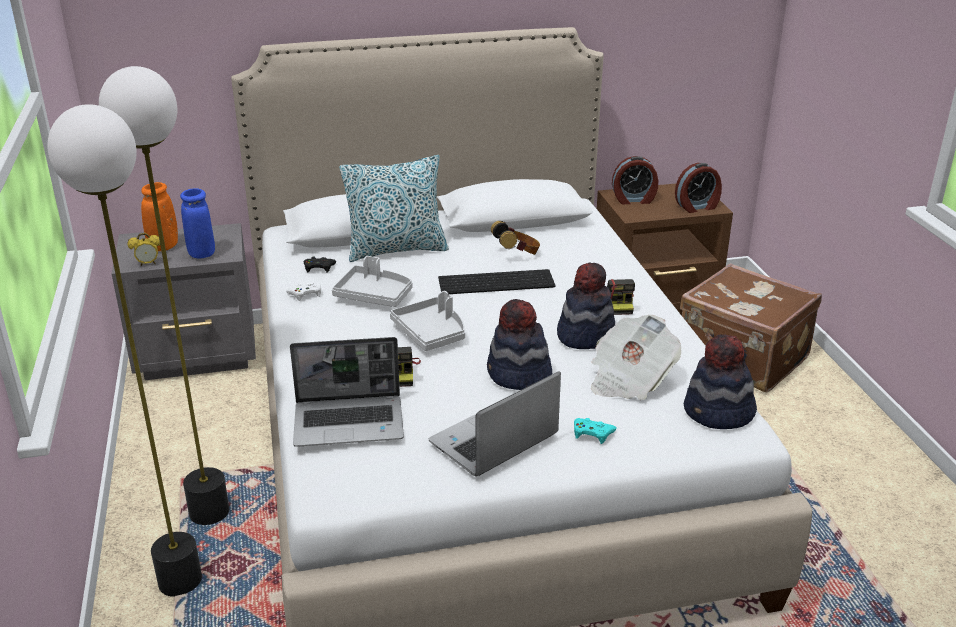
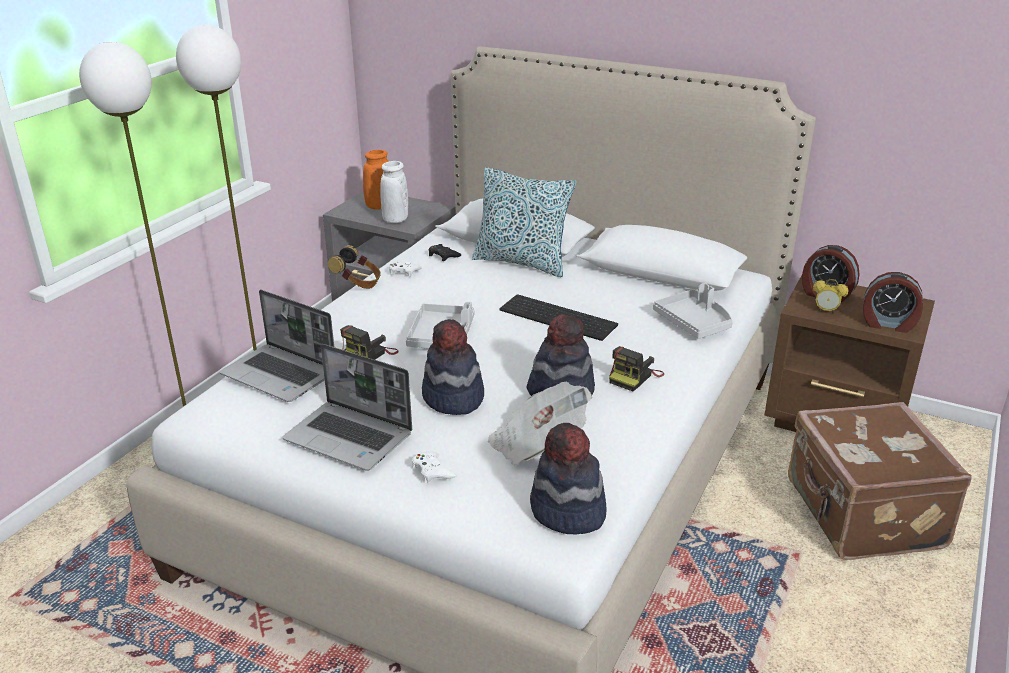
camera: 40 degrees right, 0 degrees up
alarm clock [128,233,160,266] -> alarm clock moved to [813,279,848,314]
blue vase [180,188,215,258] -> white vase [380,161,408,223]
grey tray [332,256,413,307] -> grey tray moved to [653,283,733,339]
laptop [429,371,561,476] -> laptop turned 150 degrees counterclockwise [282,344,412,471]
headphones [491,221,540,255] -> headphones moved to [328,245,381,289]
turquoise game controller [574,418,617,444] -> white game controller [412,451,457,483]

